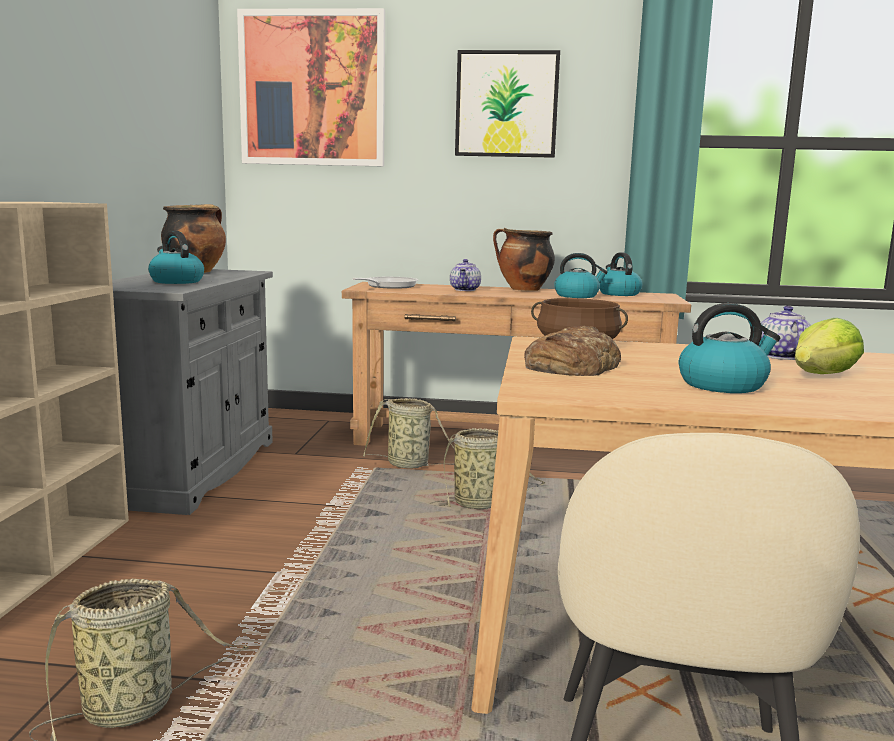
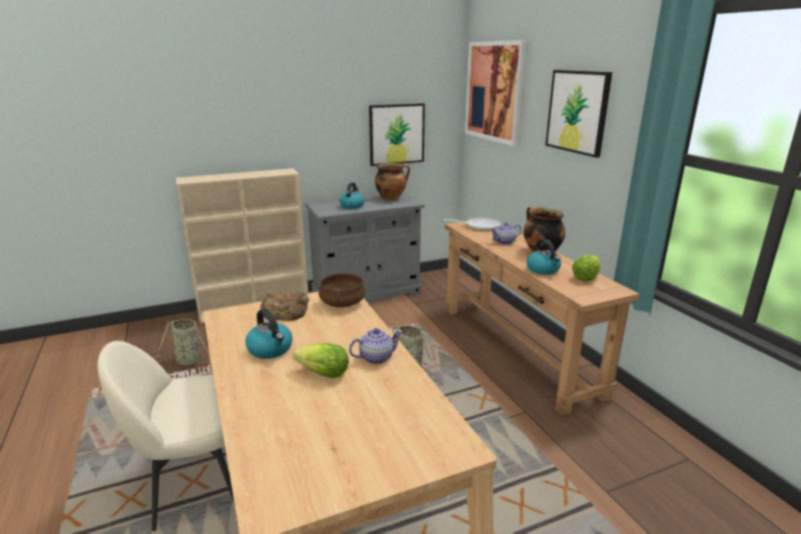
camera: 60 degrees right, 10 degrees up
basket [363,398,455,469] -> none
kettle [600,252,642,296] -> lettuce [572,255,600,281]
none -> picture [369,103,425,166]

